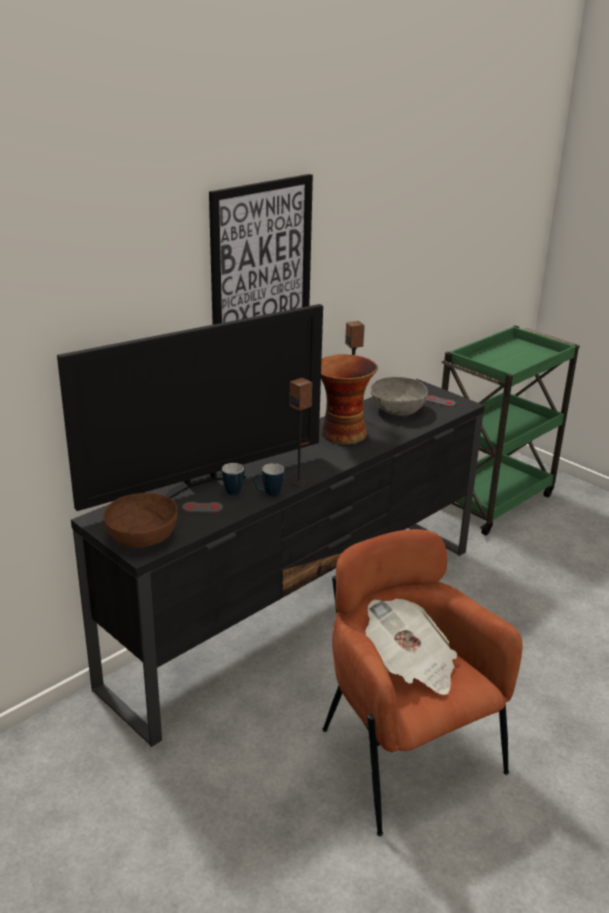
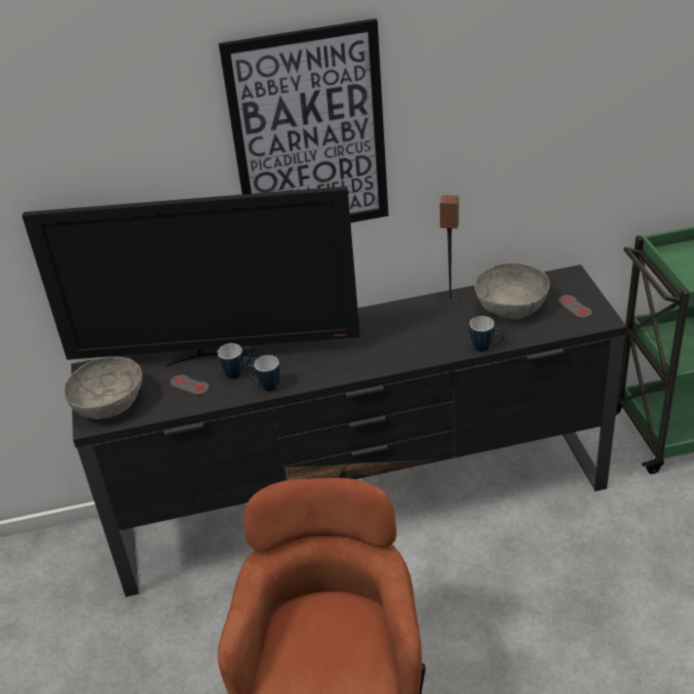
camera: 35 degrees right, 10 degrees up
brown bowl [103,493,177,548] -> grey bowl [64,357,143,419]
speaker [289,378,312,487] -> none
vase [321,354,378,445] -> none
newspaper [365,599,457,695] -> none
none -> mug [469,316,504,352]

